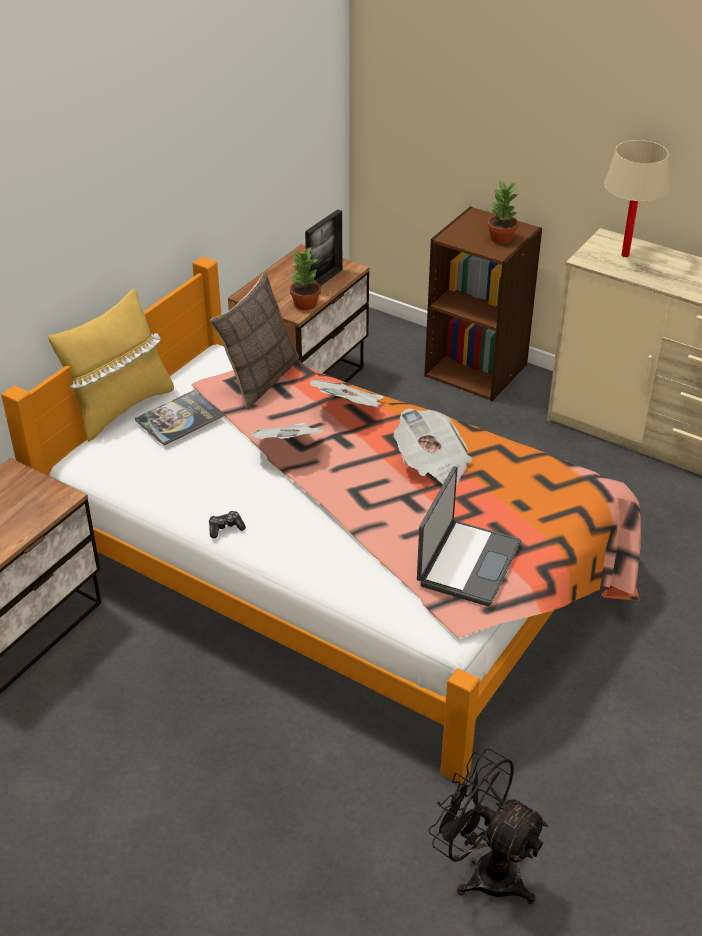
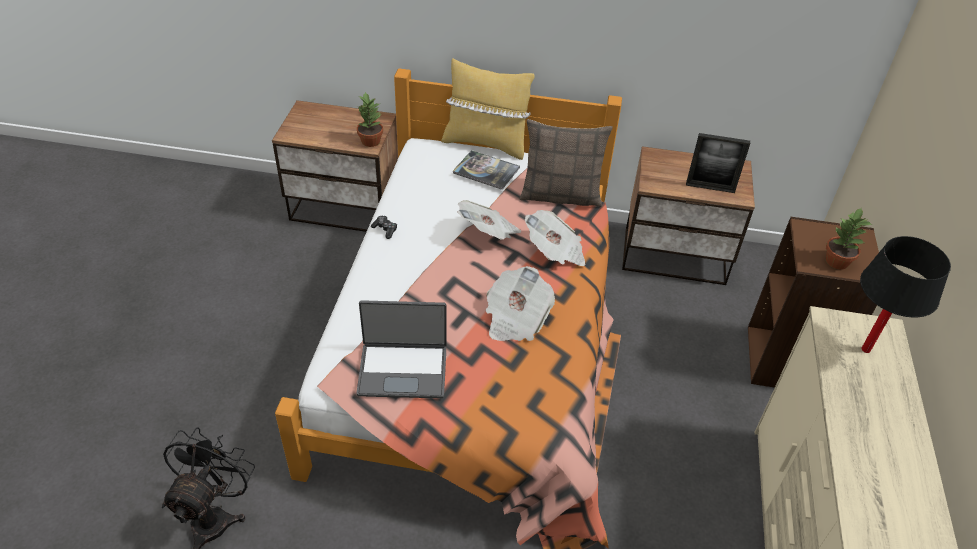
camera: 65 degrees right, 5 degrees up
potted plant [290,246,321,310] -> potted plant moved to [357,92,383,147]
beige table lamp [604,140,669,257] -> black table lamp [860,236,951,353]

